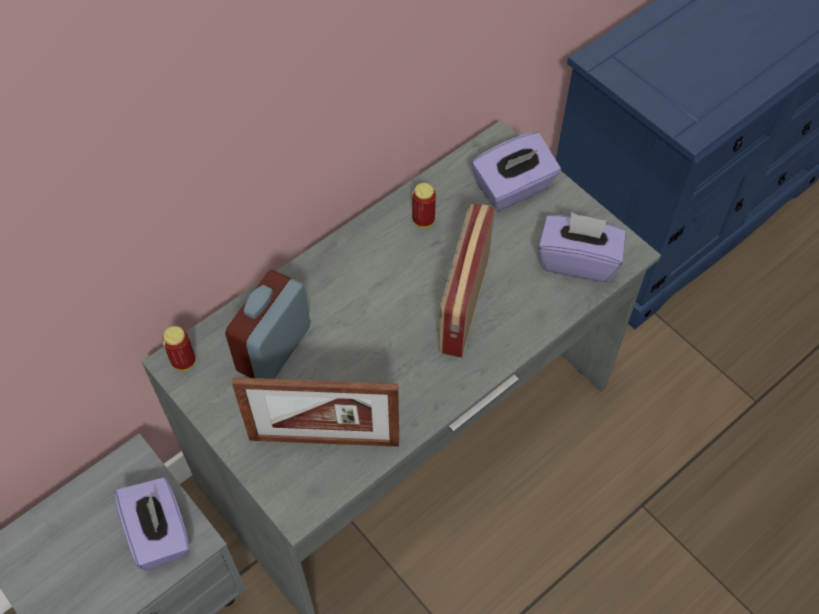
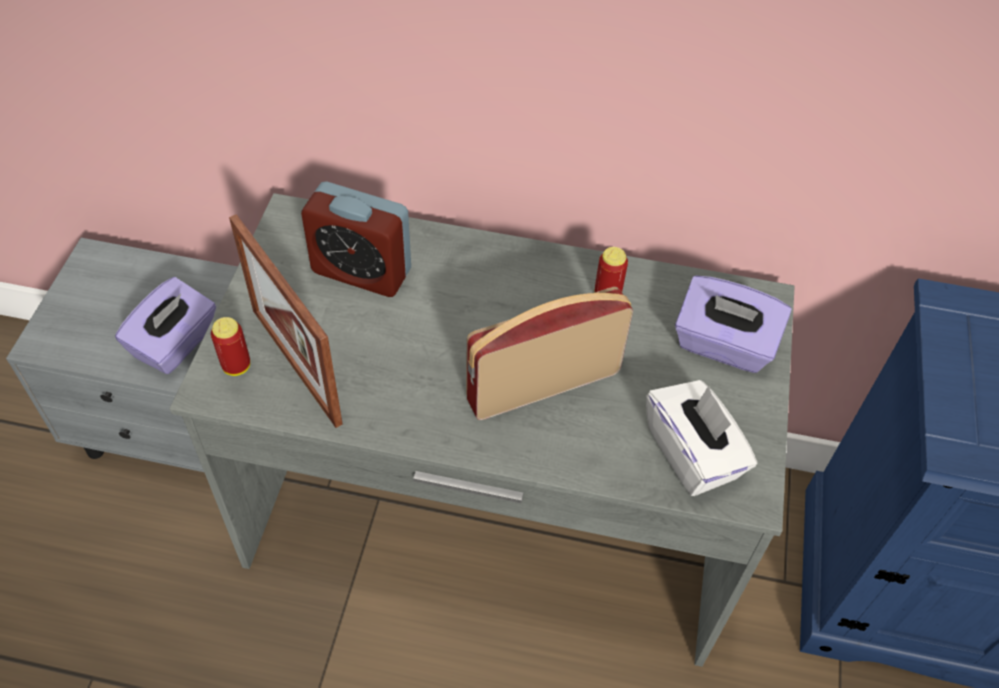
camera: 50 degrees right, 5 degrees down
can [162,326,196,371] -> can moved to [211,317,250,376]
alarm clock [225,270,310,379] -> alarm clock turned 150 degrees counterclockwise [301,182,411,297]
purple tissue box [538,212,626,282] -> white tissue box [646,380,757,496]

